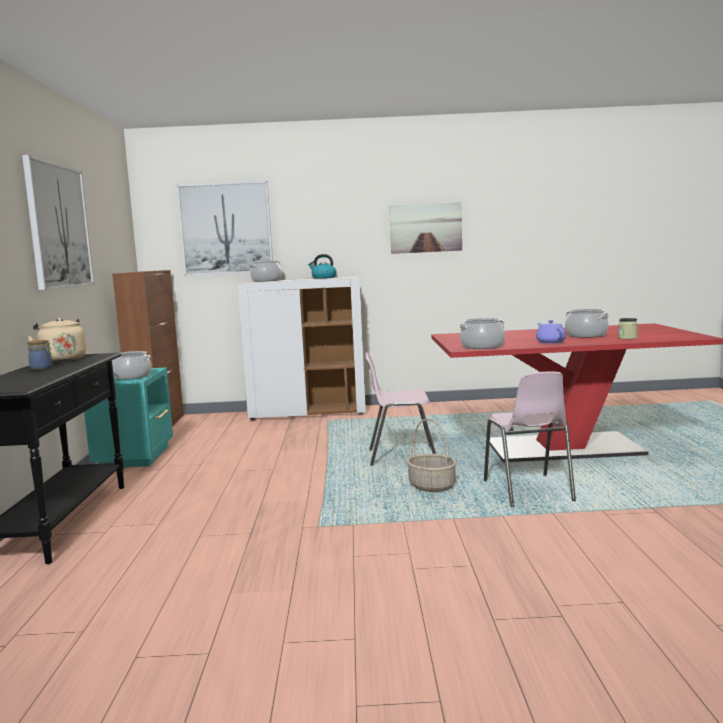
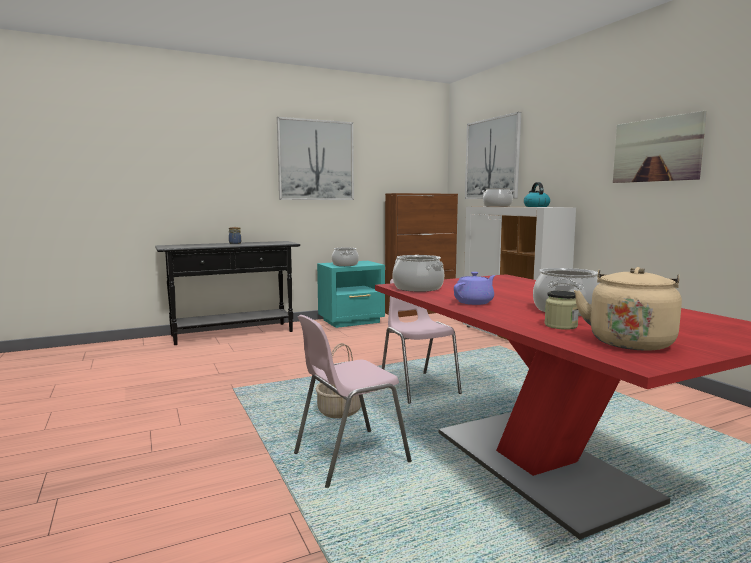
camera: 65 degrees right, 0 degrees up
beige kettle [27,317,86,362] -> beige kettle moved to [574,267,682,351]

